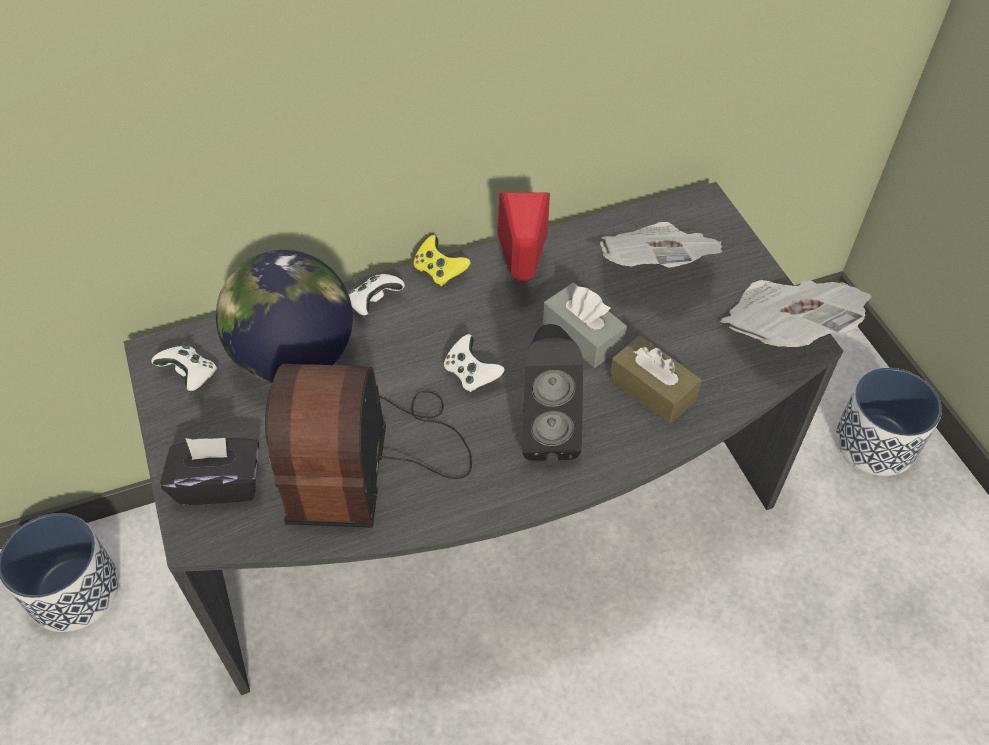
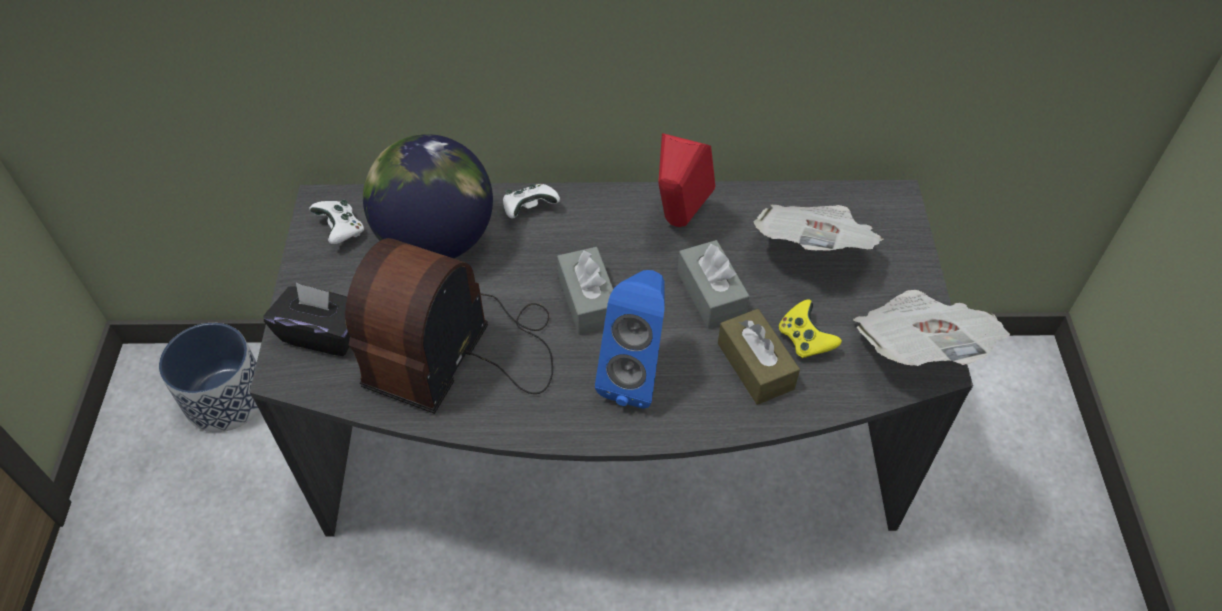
camera: 20 degrees right, 0 degrees up
yellow game controller [413,235,470,286] -> yellow game controller moved to [779,299,842,358]
white game controller [444,334,504,392] -> grey tissue box [557,247,613,335]
black speaker [522,324,583,463] -> blue speaker [595,270,665,409]
planter [835,368,942,476] -> none

